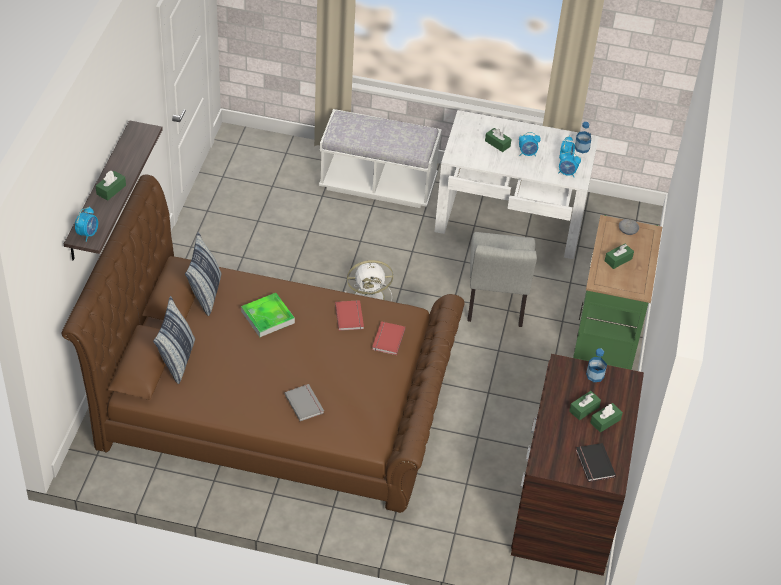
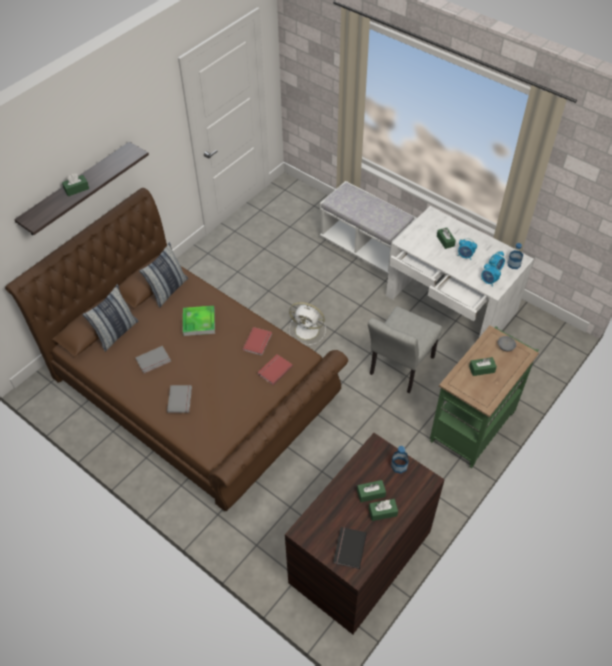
camera: 30 degrees right, 5 degrees up
alarm clock [75,206,98,242] -> none
none -> grey book [135,346,171,374]

